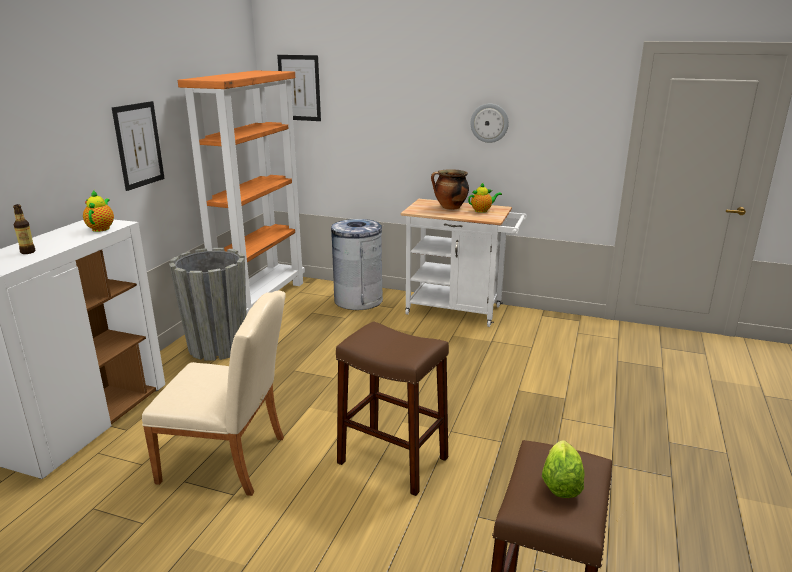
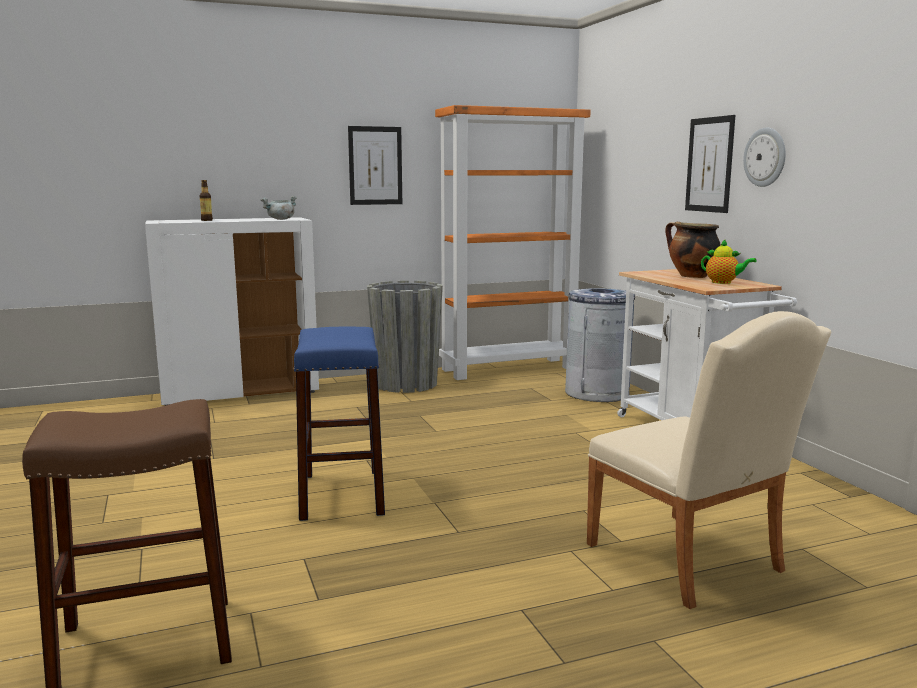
camera: 50 degrees right, 10 degrees down
teapot [83,190,114,232] -> grey cooking pot [261,196,297,220]
beige chair [142,291,286,496] -> beige chair moved to [587,311,832,609]
picture [277,55,321,121] -> picture moved to [685,115,735,213]
brown stool [336,321,449,496] -> blue stool [293,326,385,521]
lettuce [542,440,584,498] -> none

